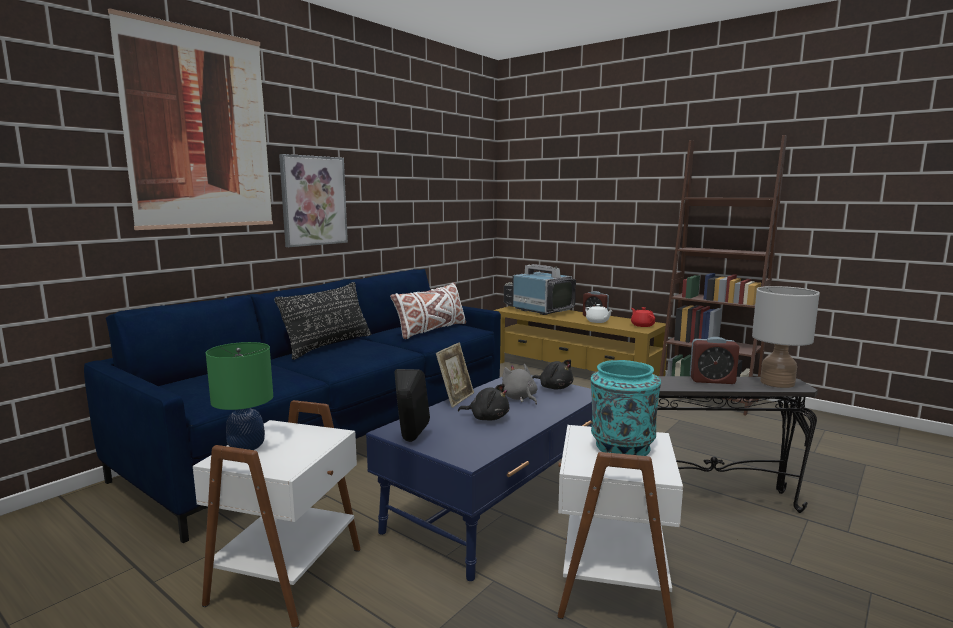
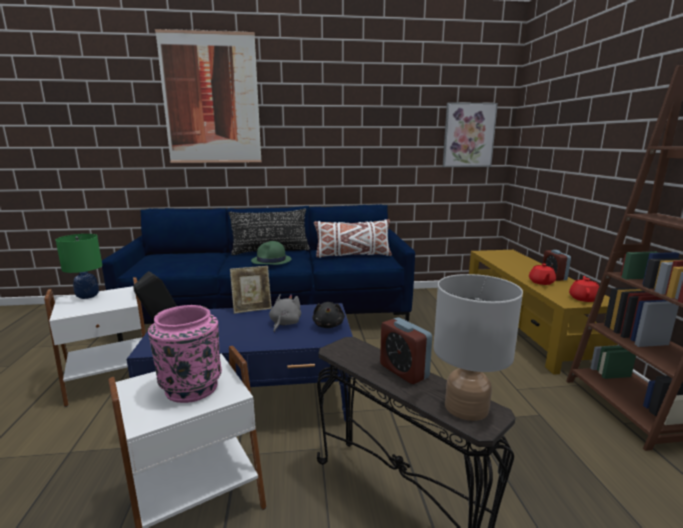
camera: 45 degrees right, 5 degrees up
picture [279,154,348,247] -> picture moved to [443,102,498,167]
black plush toy [458,384,509,421] -> none
television [504,264,576,315] -> none
white teapot [585,304,612,323] -> red teapot [529,263,556,285]
turquoise vase [591,360,661,456] -> pink vase [148,305,222,403]
none -> green hat [251,241,291,265]

